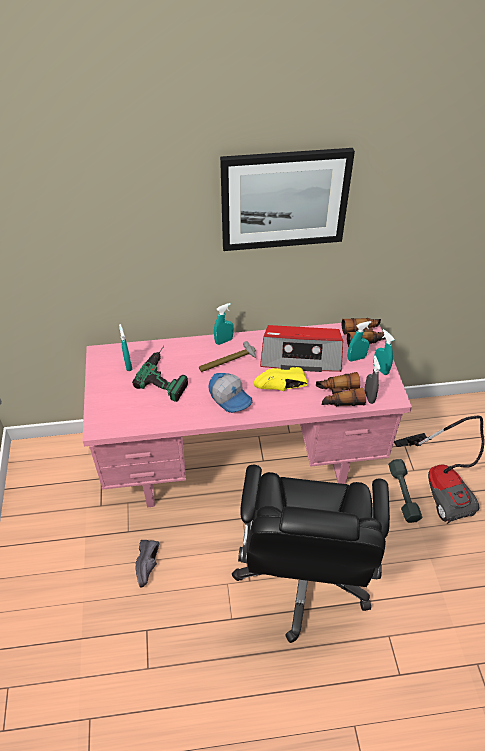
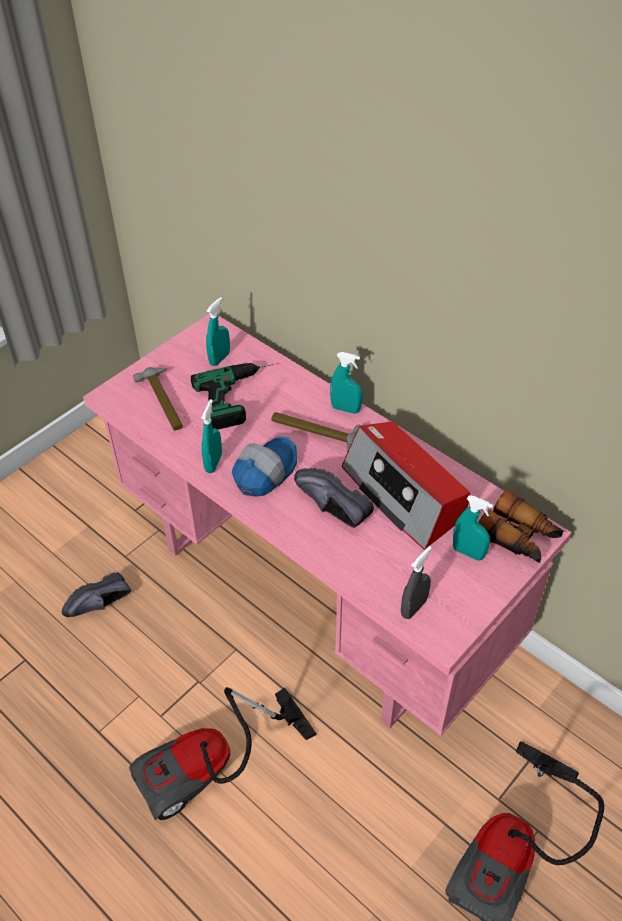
camera: 50 degrees right, 0 degrees up
cap [208,373,252,413] -> cap turned 150 degrees counterclockwise [232,436,297,497]
picture [220,148,355,251] -> none
black office chair [232,465,390,643] -> vacuum cleaner [129,687,317,821]
yellow shoe [253,367,308,391] -> black shoe [294,468,374,528]
binoculars [316,372,366,406] -> none
turquoise spray bottle [373,329,395,375] -> turquoise spray bottle moved to [201,399,222,473]
grey dumbbell [388,459,422,523] -> none
none -> hammer [133,367,183,430]

